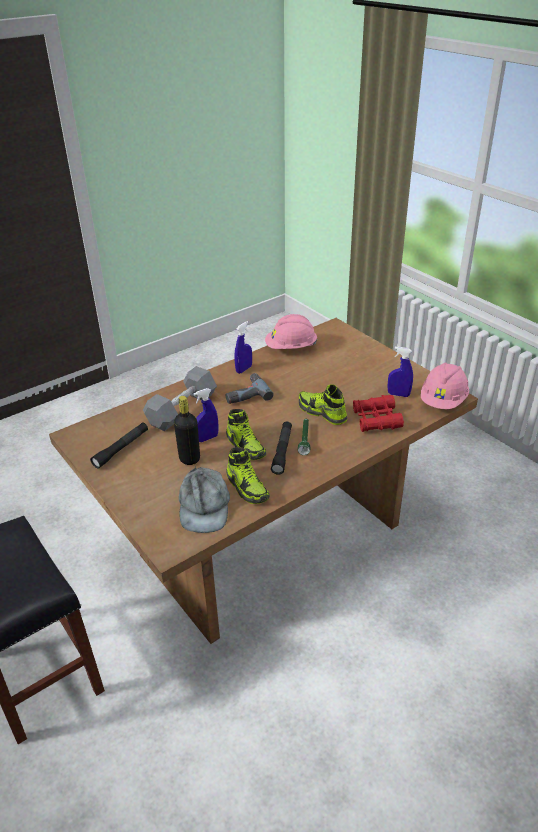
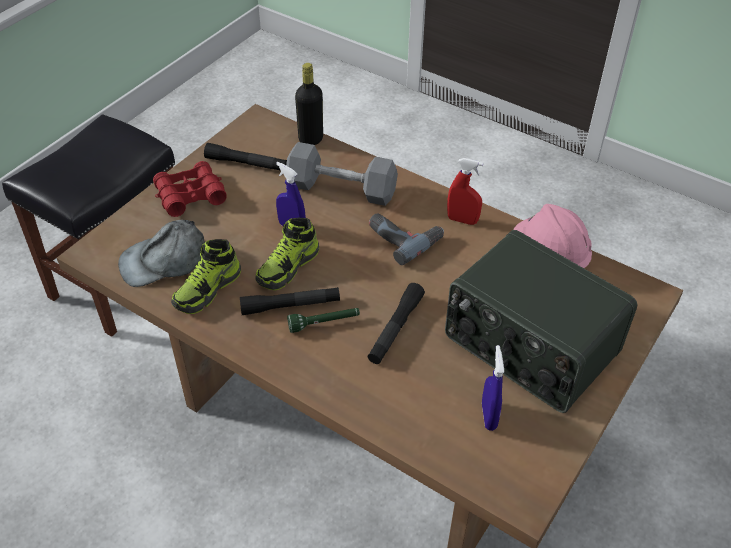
camera: 70 degrees right, 10 degrees up
black bottle [174,396,200,465] -> black bottle moved to [295,63,323,145]
blue spray bottle [234,321,252,374] -> red spray bottle [447,158,483,225]
shoe [299,385,347,425] -> black flashlight [367,283,425,364]
red binoculars [353,395,404,432] -> red binoculars moved to [153,161,227,217]
pink hard hat [421,362,469,409] -> none
none -> radio [445,230,638,413]

